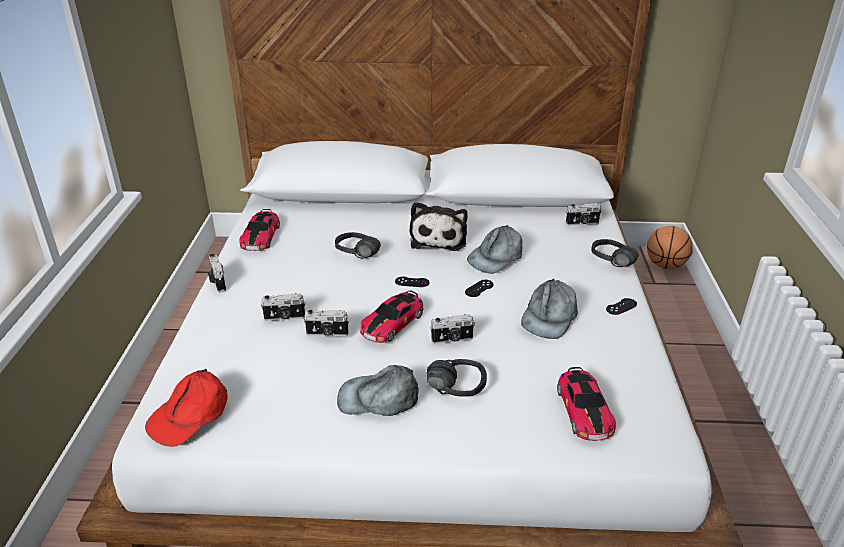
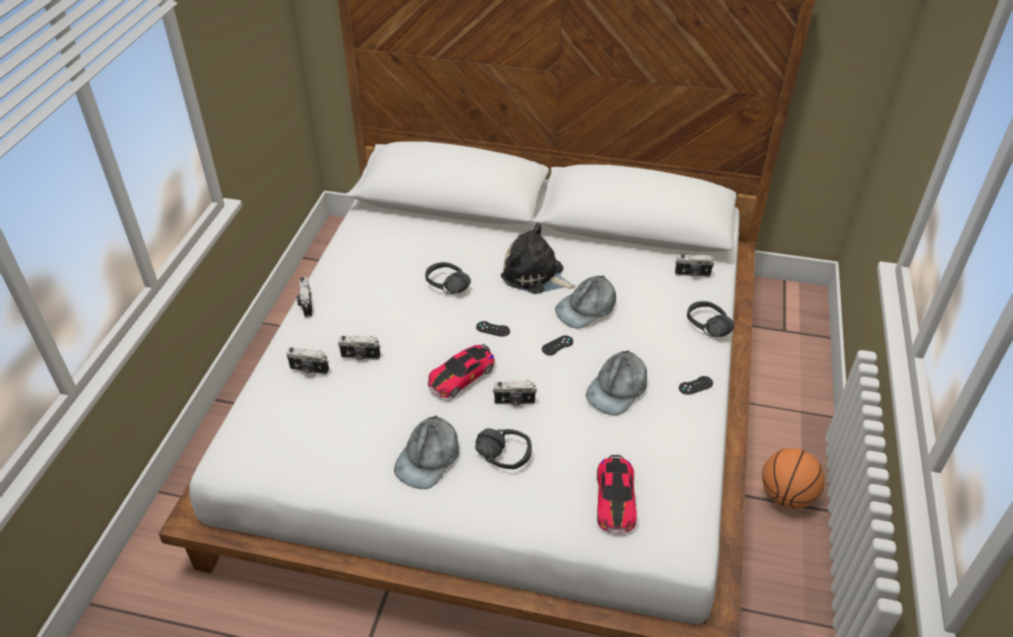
camera: 10 degrees right, 10 degrees up
red cap [145,369,228,447] -> none
toy car [239,209,280,251] -> none
camera [304,310,349,336] -> camera moved to [286,348,329,375]
grey cap [337,365,419,416] -> grey cap turned 75 degrees counterclockwise [394,415,459,489]
plush toy [410,202,468,251] -> plush toy turned 105 degrees clockwise [501,223,576,294]
basketball [647,226,693,269] -> basketball moved to [762,448,824,509]

